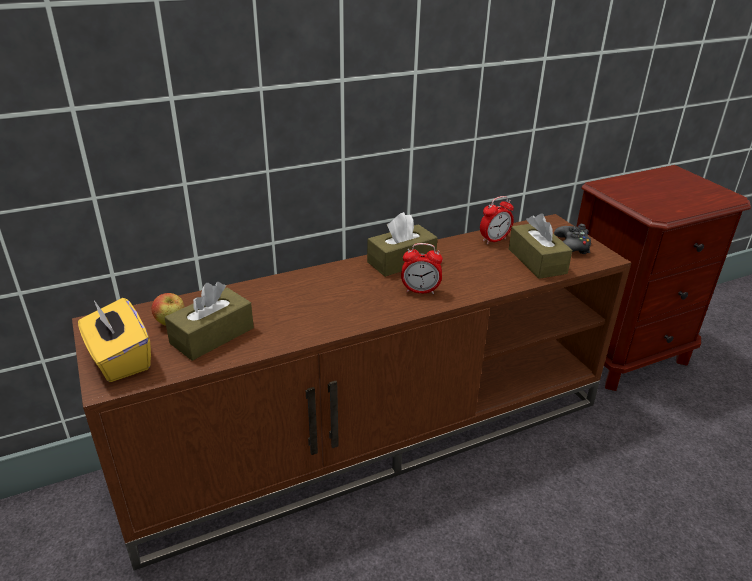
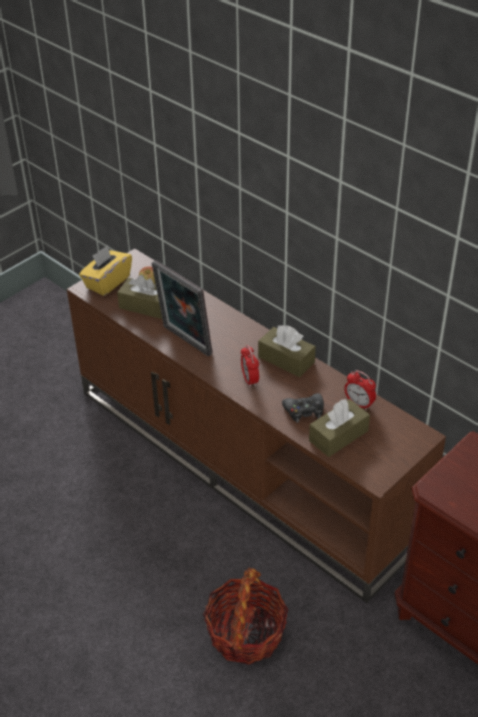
camera: 70 degrees right, 10 degrees up
black game controller [554,224,591,254] -> black game controller moved to [282,393,324,423]
none -> picture frame [152,260,213,357]
none -> basket [203,568,288,665]

